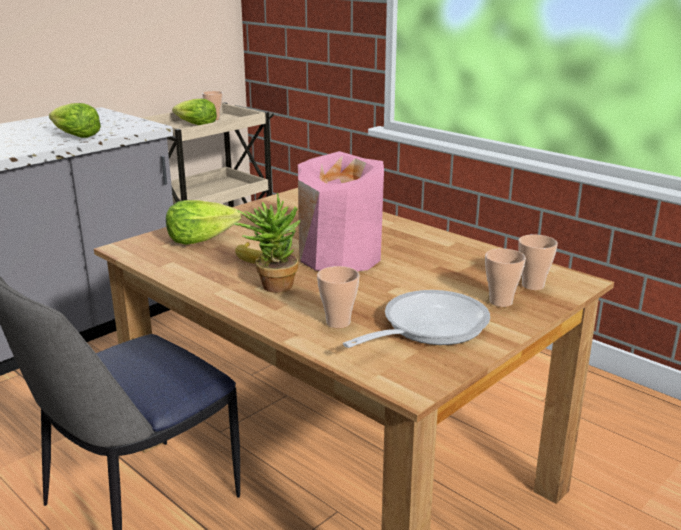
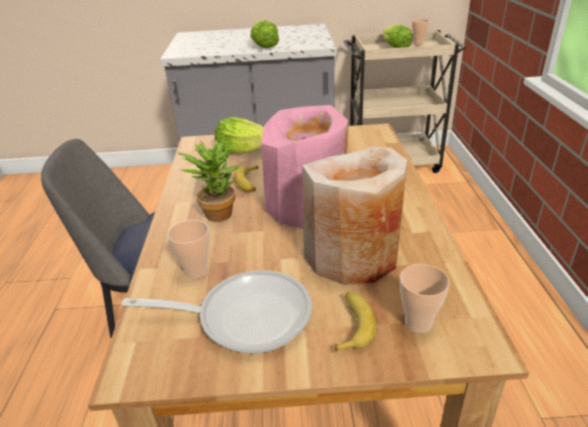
camera: 45 degrees right, 10 degrees up
cup [485,248,526,307] -> banana [335,292,376,352]
none -> beige vase [302,147,407,285]

